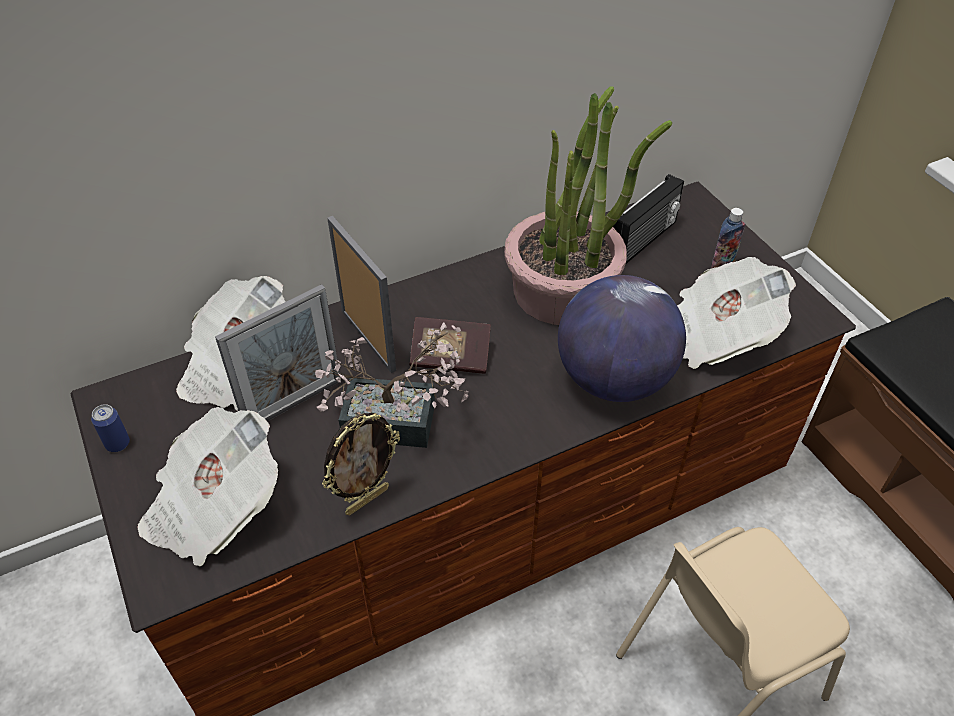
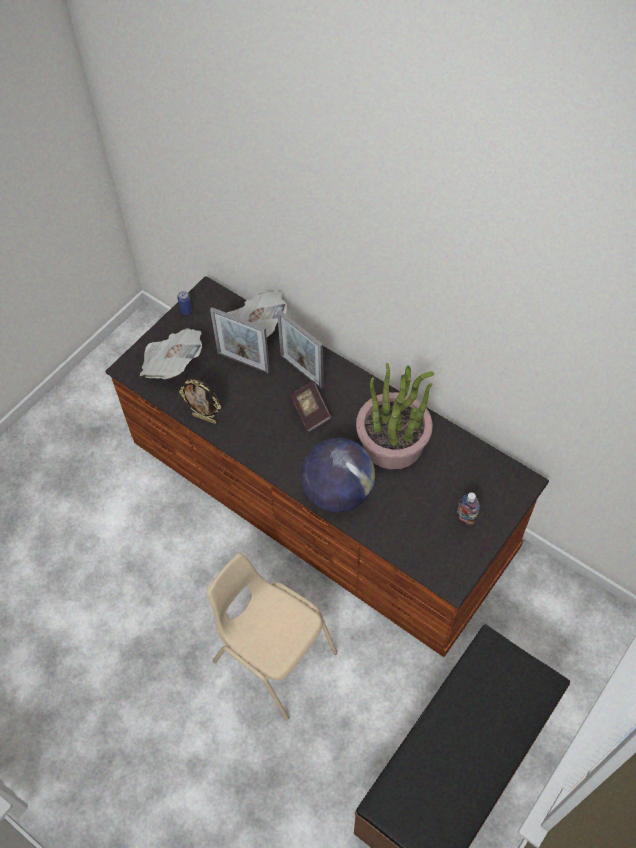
camera: 65 degrees right, 10 degrees up
potted plant [315,323,469,448] -> none
picture frame [327,216,396,373] -> picture frame turned 105 degrees clockwise [277,310,324,389]
radio [613,174,684,264] -> none
newspaper [677,257,796,369] -> none

